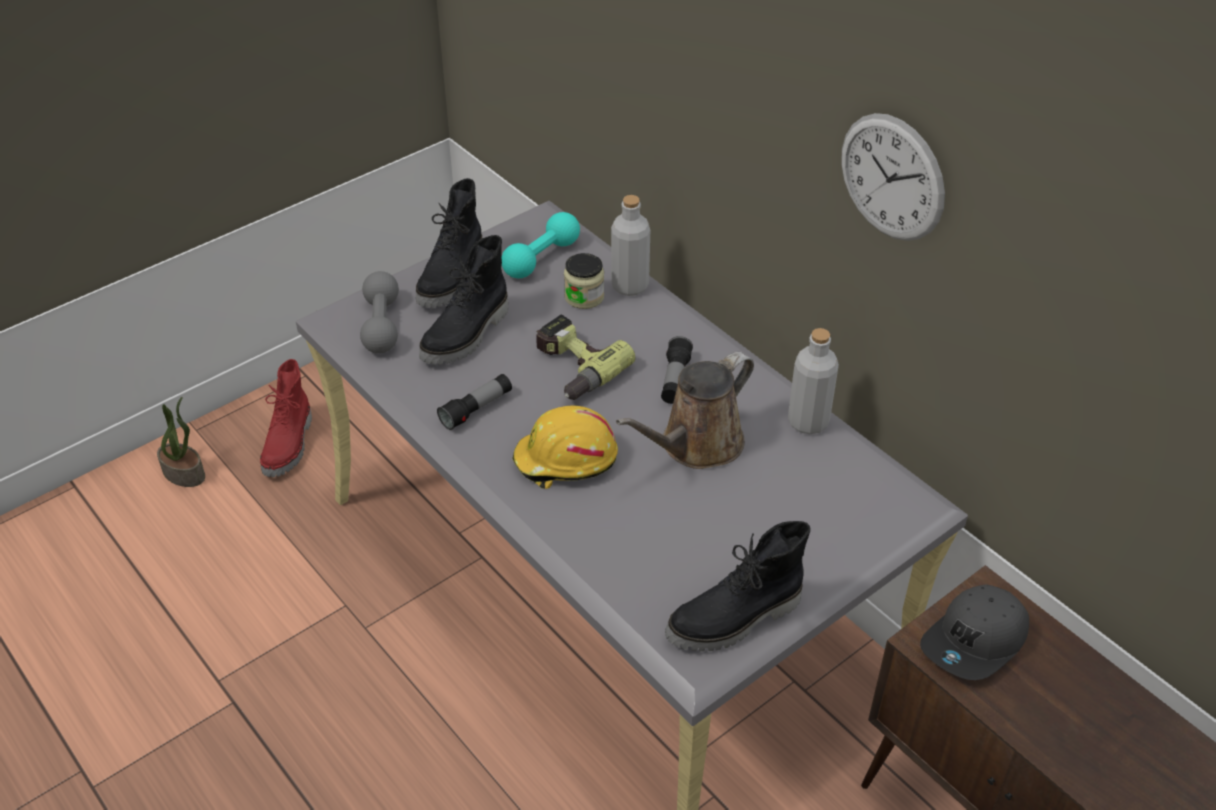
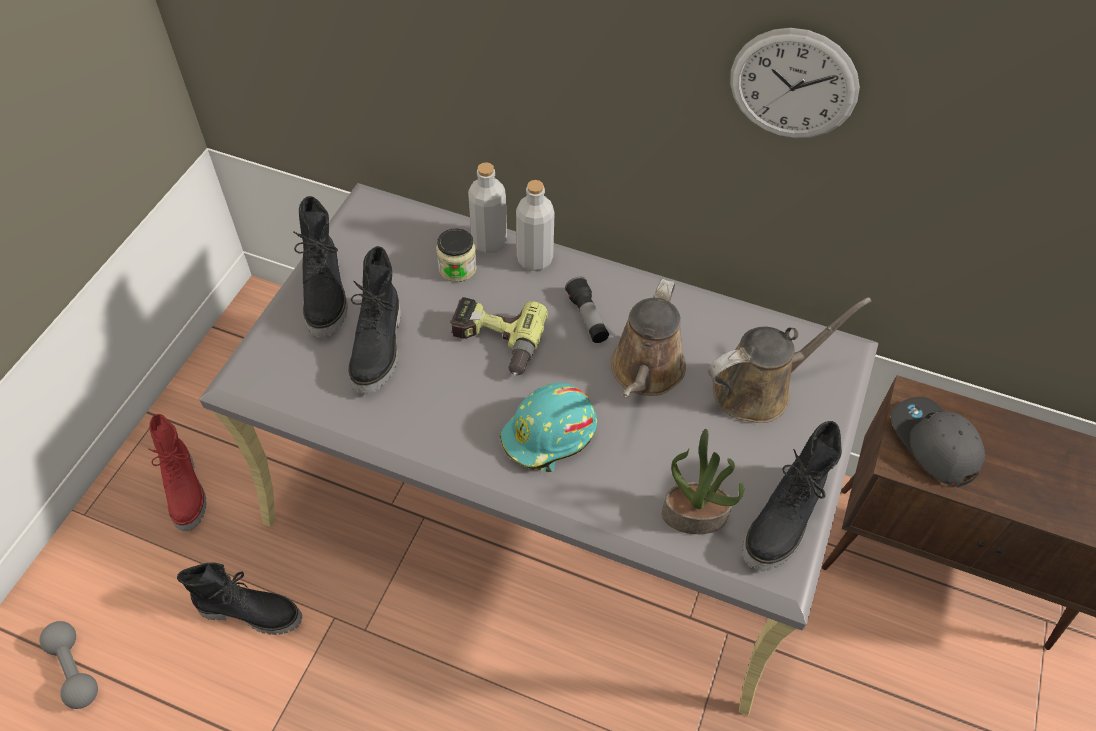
camera: 30 degrees left, 10 degrees up
potted plant [157,397,205,487] -> potted plant moved to [662,429,744,534]
grey dumbbell [360,271,399,353] -> grey dumbbell moved to [40,621,98,709]
flashlight [437,374,512,430] -> none
turquoise dumbbell [502,212,580,279] -> none
yellow hard hat [512,406,618,489] -> turquoise hard hat [500,383,597,473]
grey bottle [788,328,839,434] -> grey bottle moved to [516,180,555,271]
grey cap [920,584,1029,680] -> grey cap turned 135 degrees clockwise [891,397,985,486]
none -> black boot [177,562,302,635]
none -> brown watering can [708,297,872,423]

